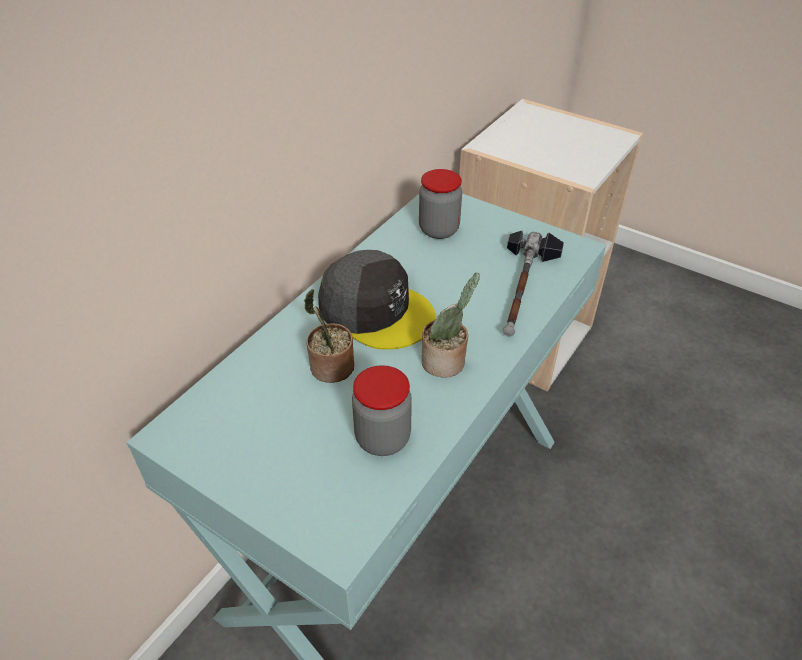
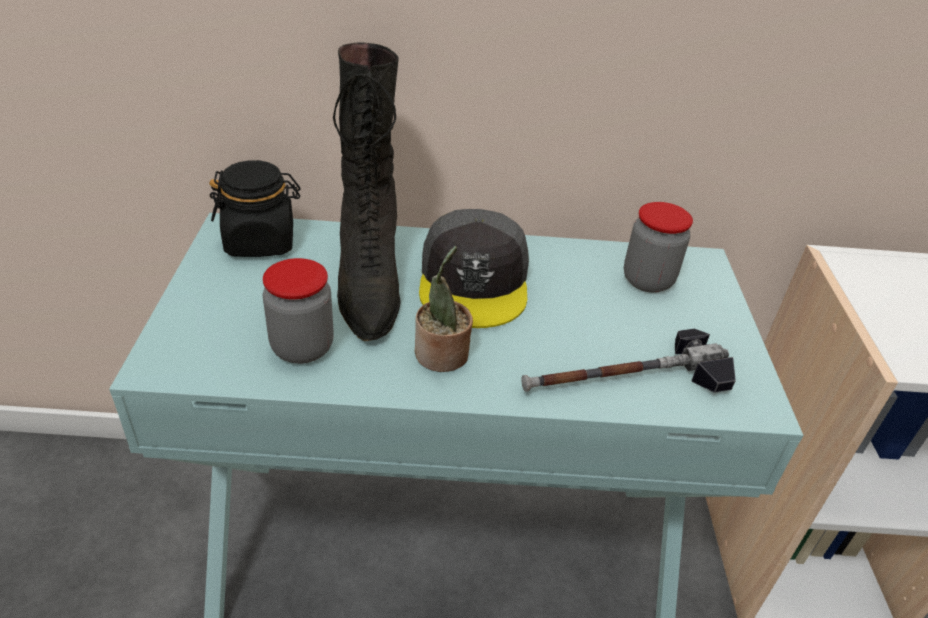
camera: 55 degrees right, 5 degrees down
potted plant [304,289,354,383] -> black boot [333,43,401,341]
none -> black jar [209,160,301,257]

